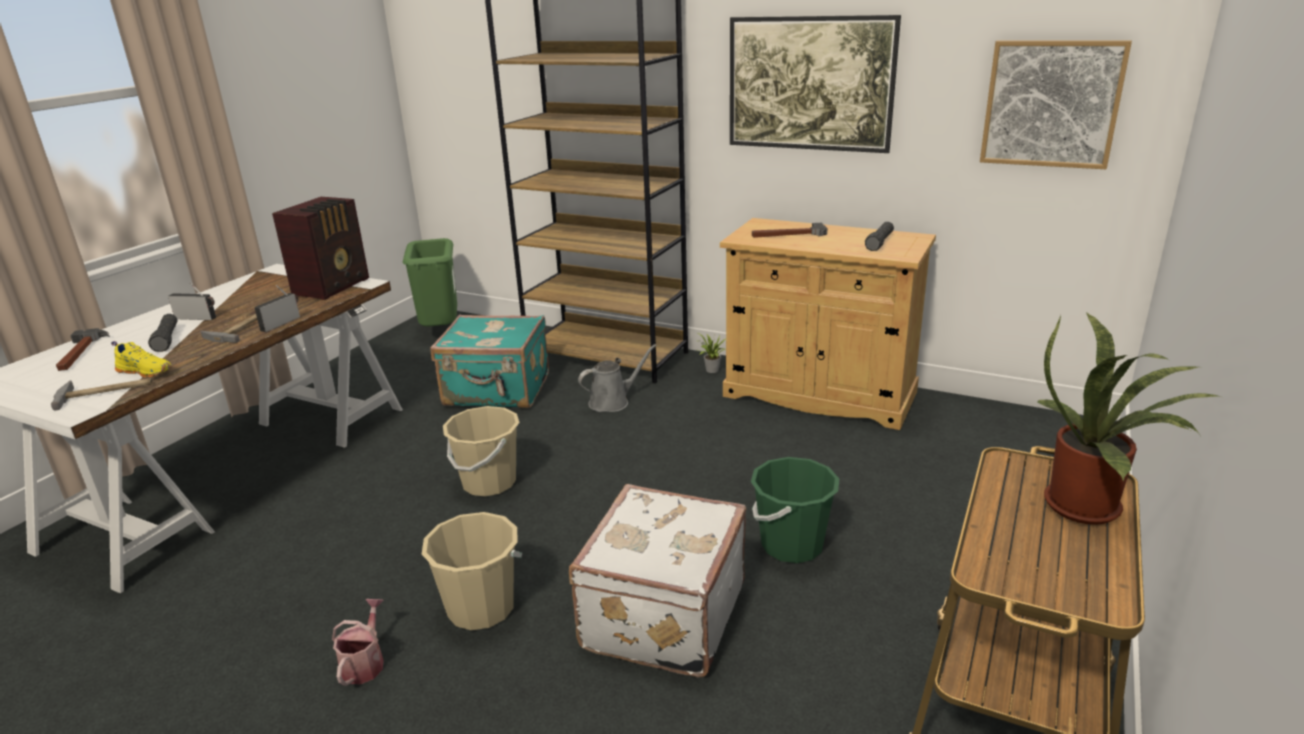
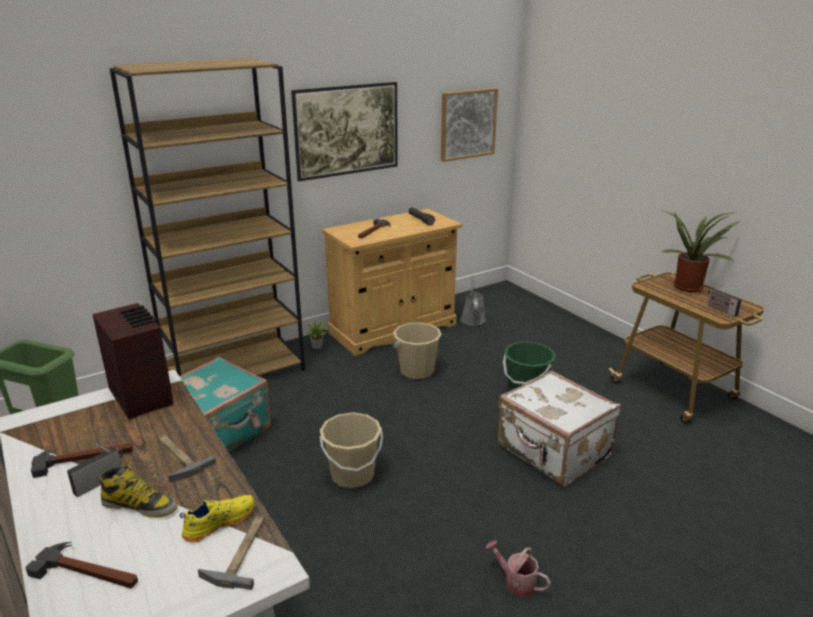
camera: 60 degrees left, 0 degrees up
black flashlight [148,314,178,352] -> boot [99,465,178,517]
radio [254,285,300,332] -> radio moved to [707,283,742,317]
beige bucket [422,512,522,630] -> beige bucket moved to [393,322,442,379]
grey watering can [578,344,657,412] -> grey watering can moved to [460,275,486,326]
none -> hammer [31,442,133,478]

